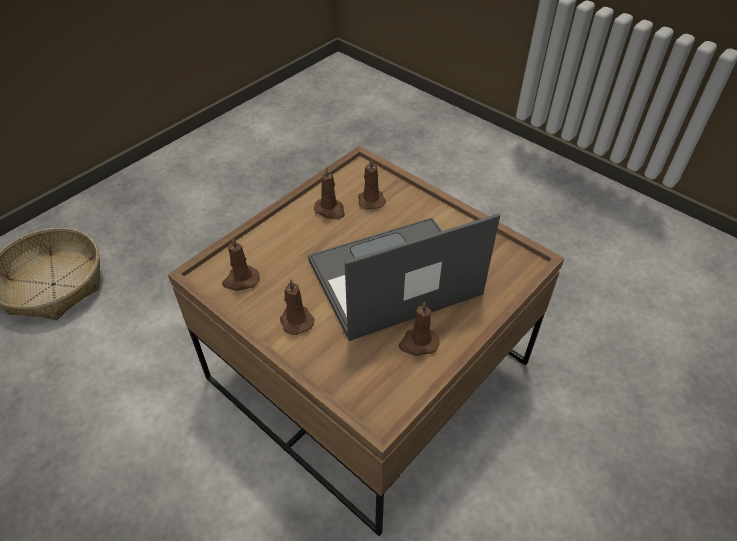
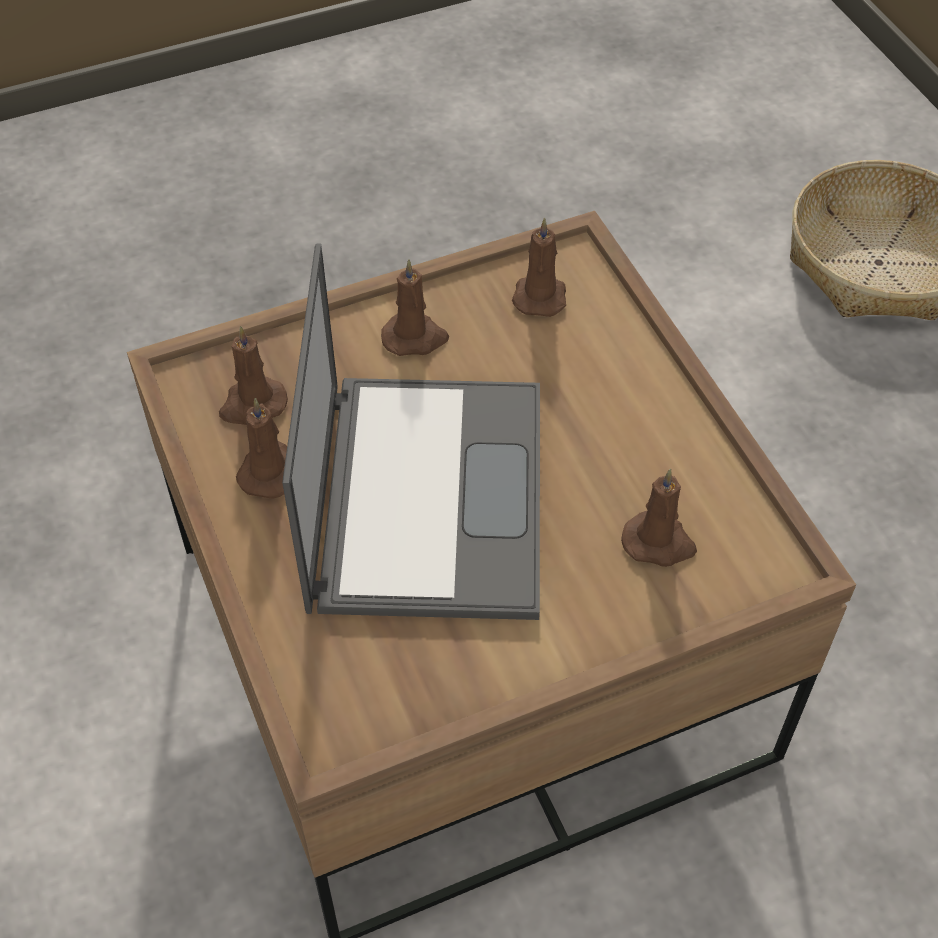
camera: 115 degrees right, 5 degrees up
brown candle [314,167,345,219] -> brown candle moved to [219,326,288,425]

